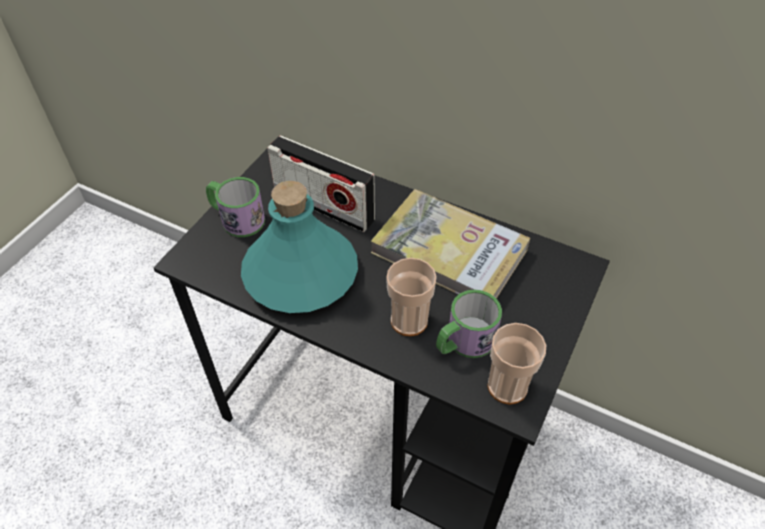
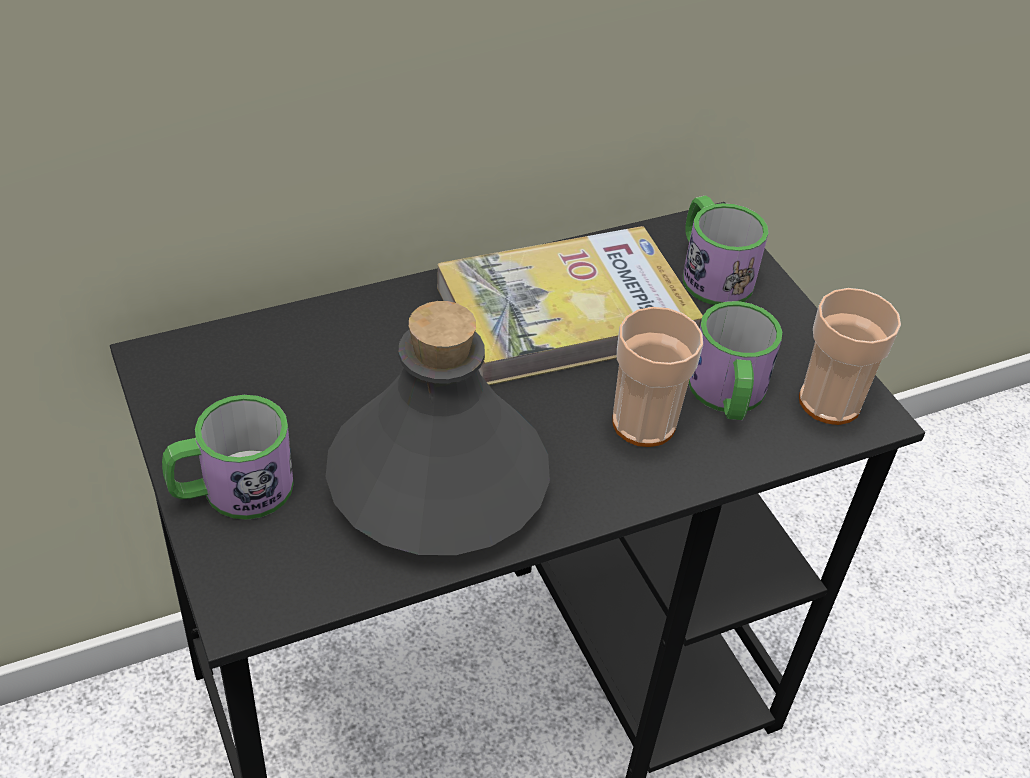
camera: 55 degrees left, 5 degrees down
turquoise bottle [241,181,358,313] -> grey bottle [326,301,550,555]
radio [267,135,375,232] -> none
none -> mug [683,195,768,305]

